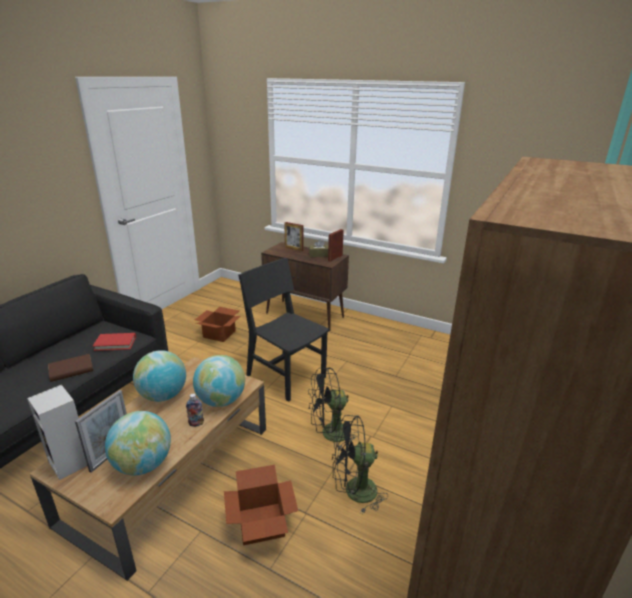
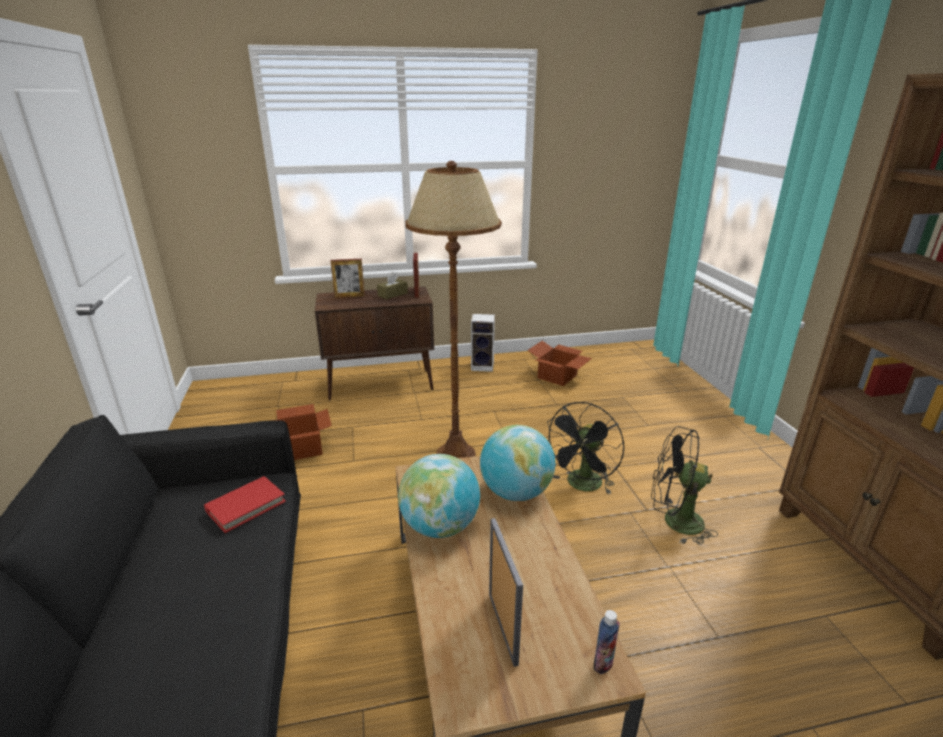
camera: 40 degrees left, 0 degrees up
speaker [27,385,87,480] -> speaker moved to [471,314,495,372]
brown book [48,354,93,382] -> none
globe [105,411,171,475] -> none
bottle [186,393,204,427] -> bottle moved to [594,610,620,674]
cardboard box [224,465,298,545] -> cardboard box moved to [528,341,592,386]
black chair [238,258,330,402] -> brown floor lamp [405,161,502,458]
black fan [332,415,388,514] -> black fan turned 60 degrees clockwise [651,426,718,545]

